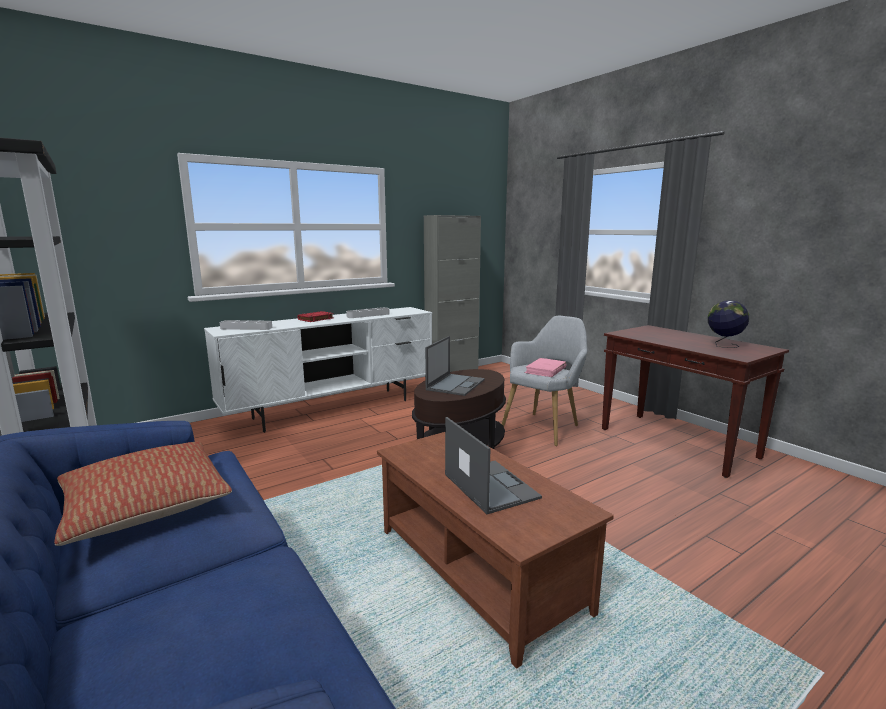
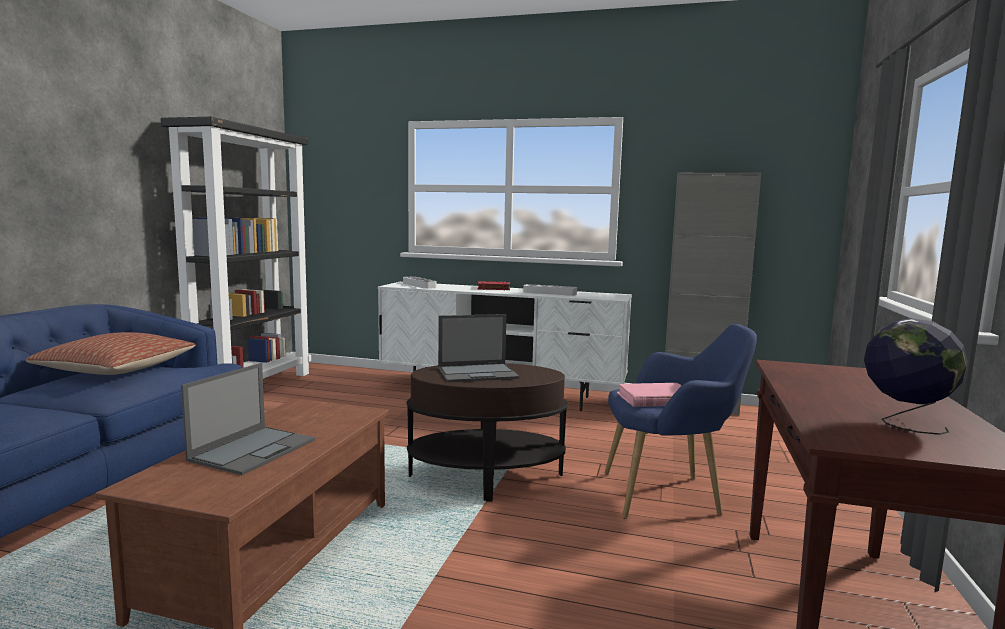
camera: 50 degrees right, 5 degrees down
grey armchair [502,316,587,446] -> blue armchair [604,324,757,519]

